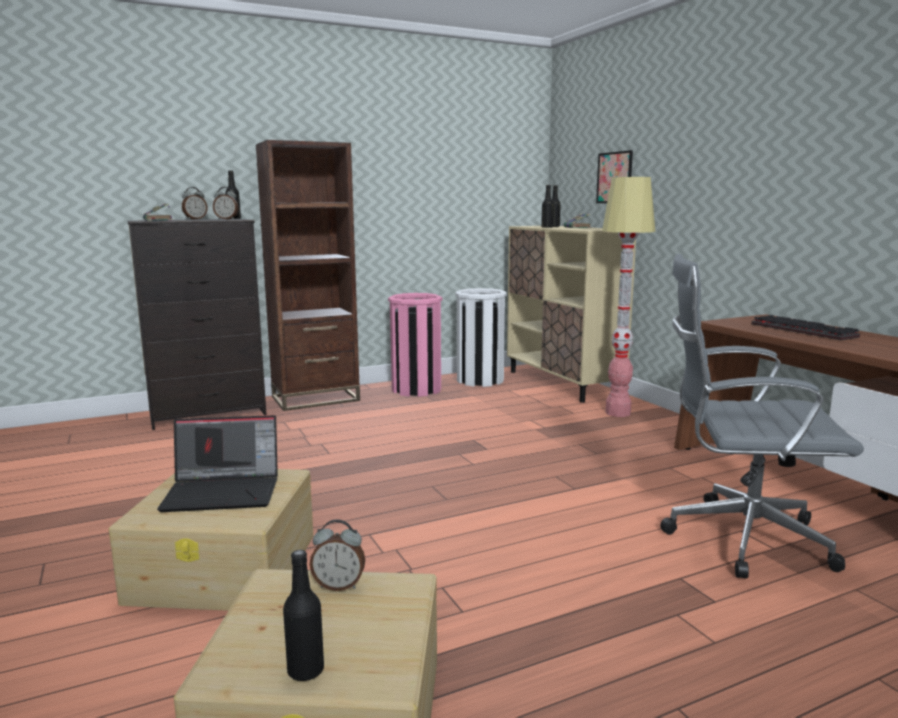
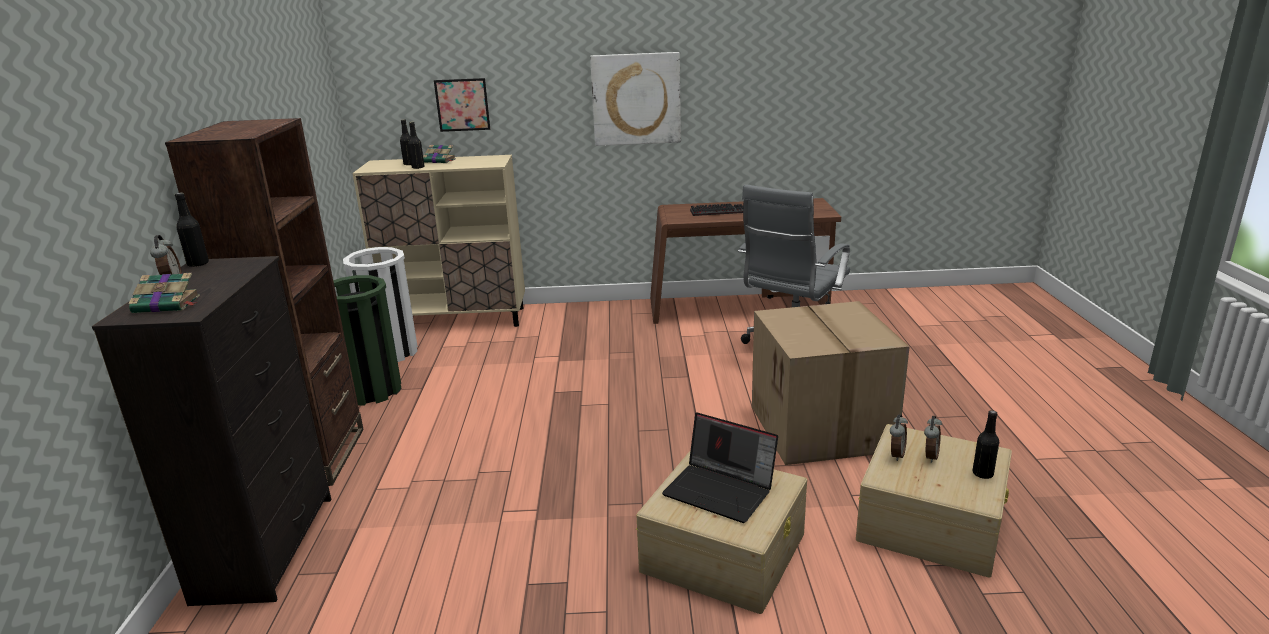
camera: 65 degrees left, 10 degrees up
laptop [157,415,278,512] -> laptop turned 105 degrees clockwise [662,412,778,523]
alarm clock [213,187,239,219] -> alarm clock moved to [924,416,942,463]
pink trash can [388,293,442,397] -> green trash can [333,275,402,406]
floor lamp [602,177,655,417] -> none
none -> picture [590,52,681,146]
none -> cardboard box [752,301,910,465]

